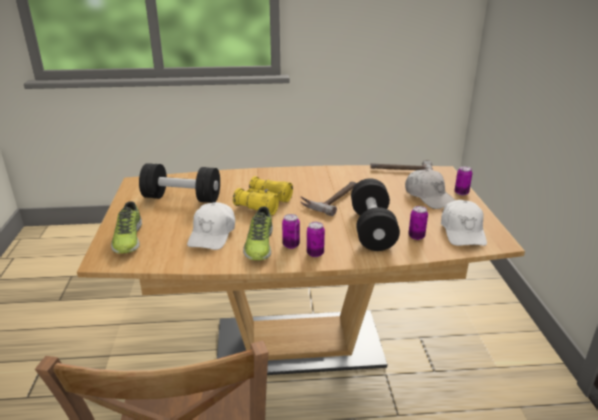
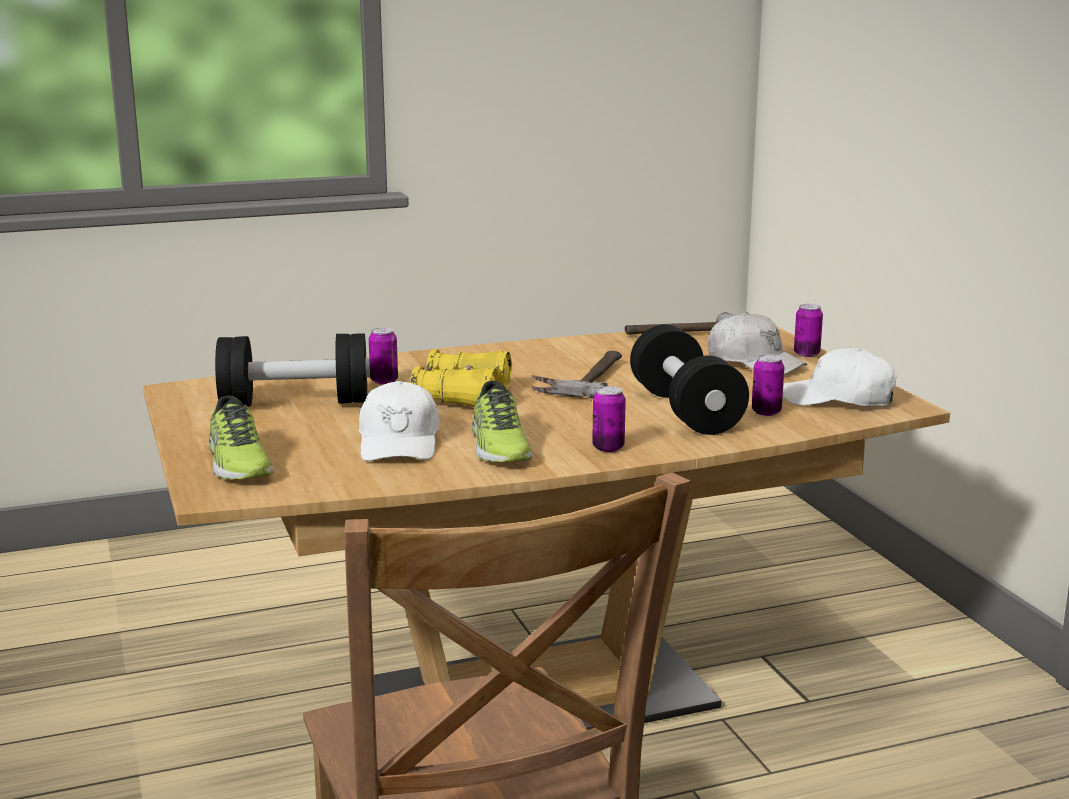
camera: 15 degrees left, 10 degrees down
can [282,214,300,249] -> can moved to [369,327,398,385]
white cap [441,200,487,246] -> white cap turned 120 degrees clockwise [783,348,897,406]

